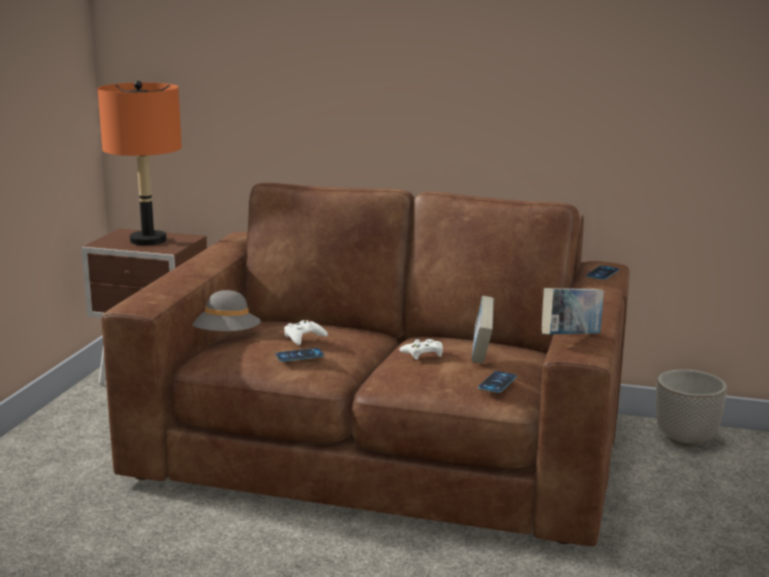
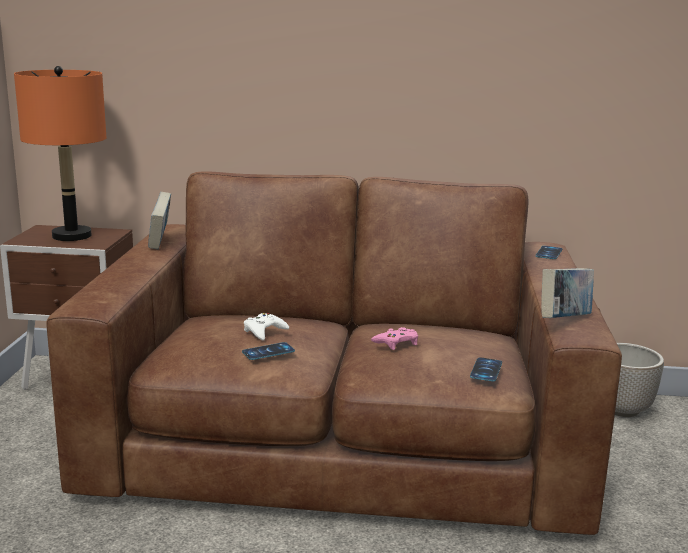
camera: 10 degrees left, 0 degrees up
grey hat [192,290,261,331] -> none
white game controller [399,339,443,360] -> pink game controller [371,327,418,350]
book [472,296,494,364] -> book moved to [148,192,171,249]

